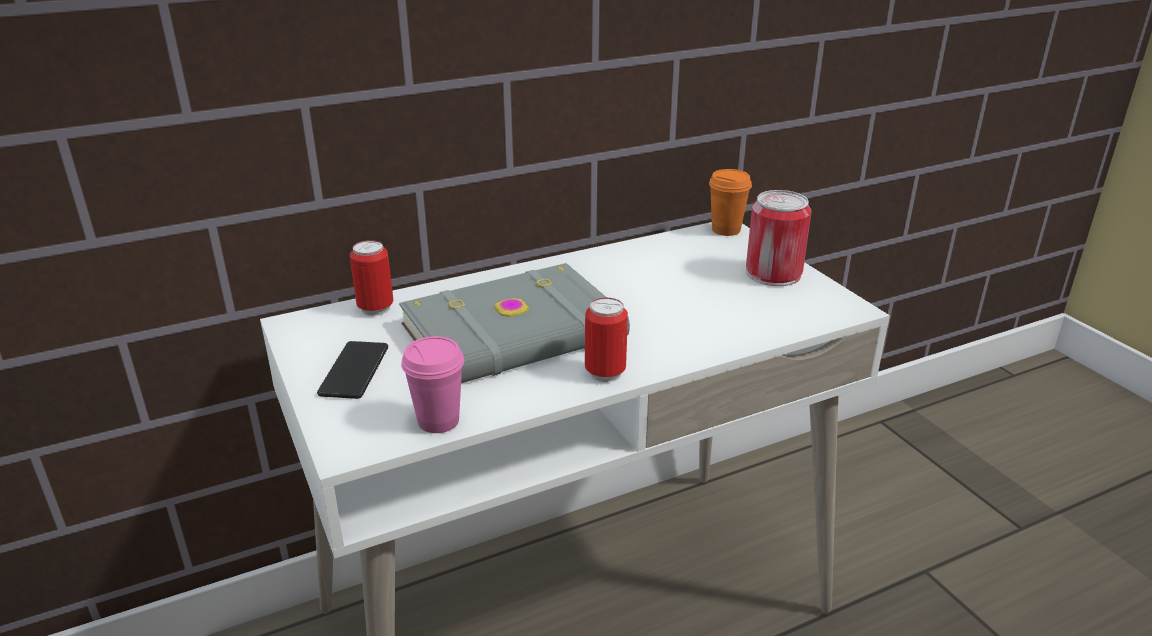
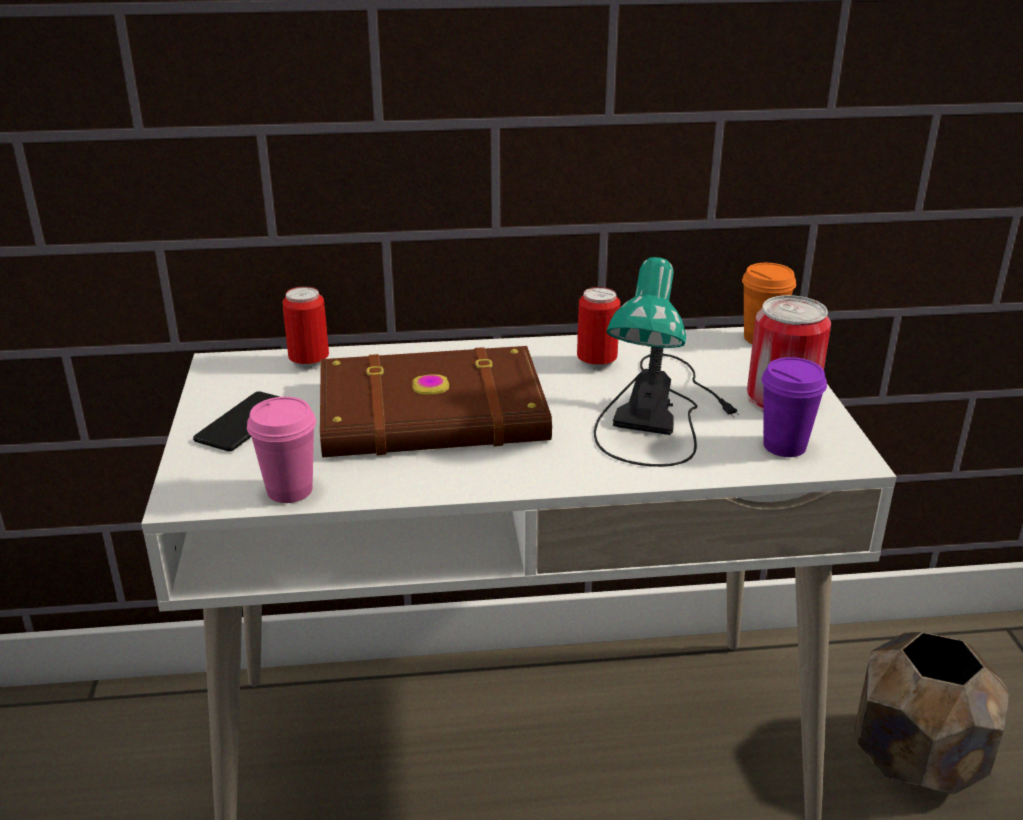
camera: 20 degrees right, 0 degrees up
grey book [399,263,630,383] -> brown book [320,346,552,457]
can [585,298,628,382] -> can moved to [577,287,620,370]
none -> table lamp [594,257,740,467]
none -> purple cup [762,357,827,457]
none -> brown planter [855,632,1009,794]

